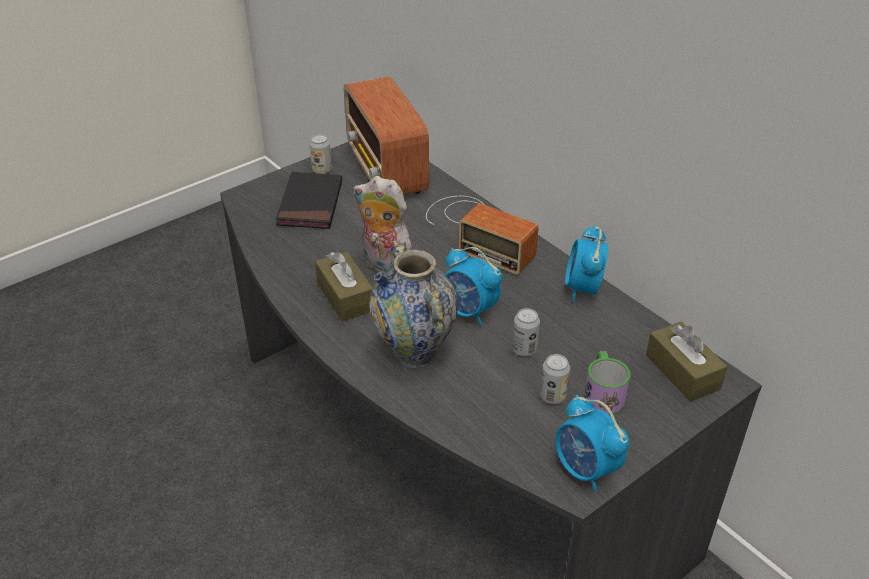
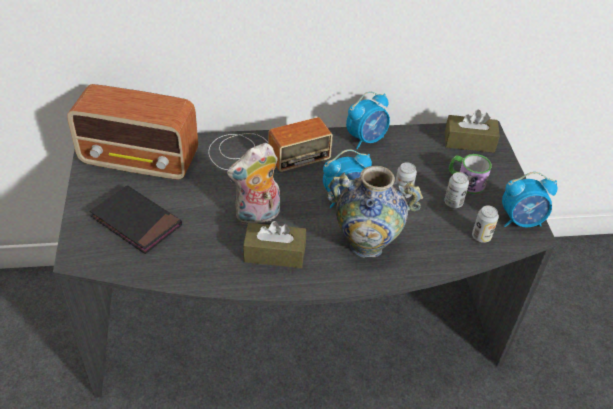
camera: 60 degrees left, 5 degrees up
can [309,134,332,174] -> can moved to [472,205,499,243]
alarm clock [565,225,608,302] -> alarm clock turned 75 degrees counterclockwise [346,91,390,149]

